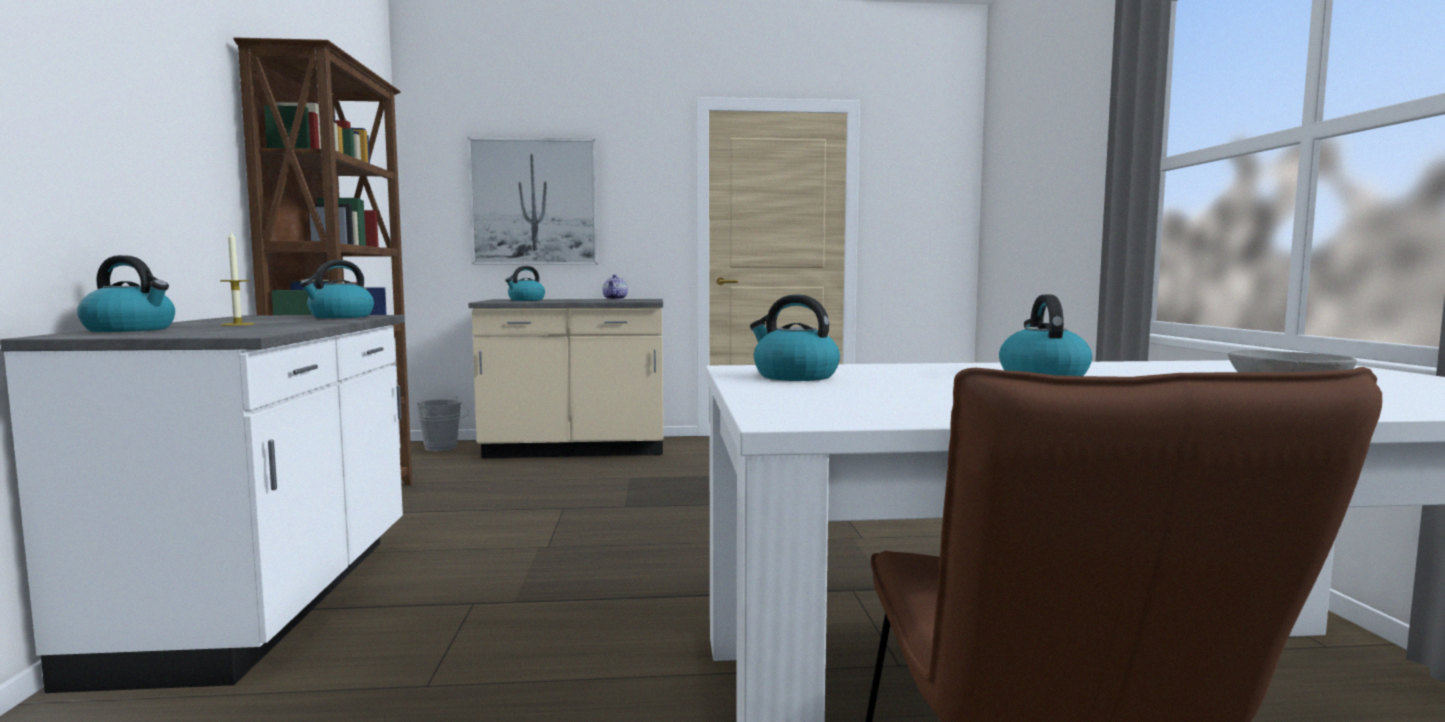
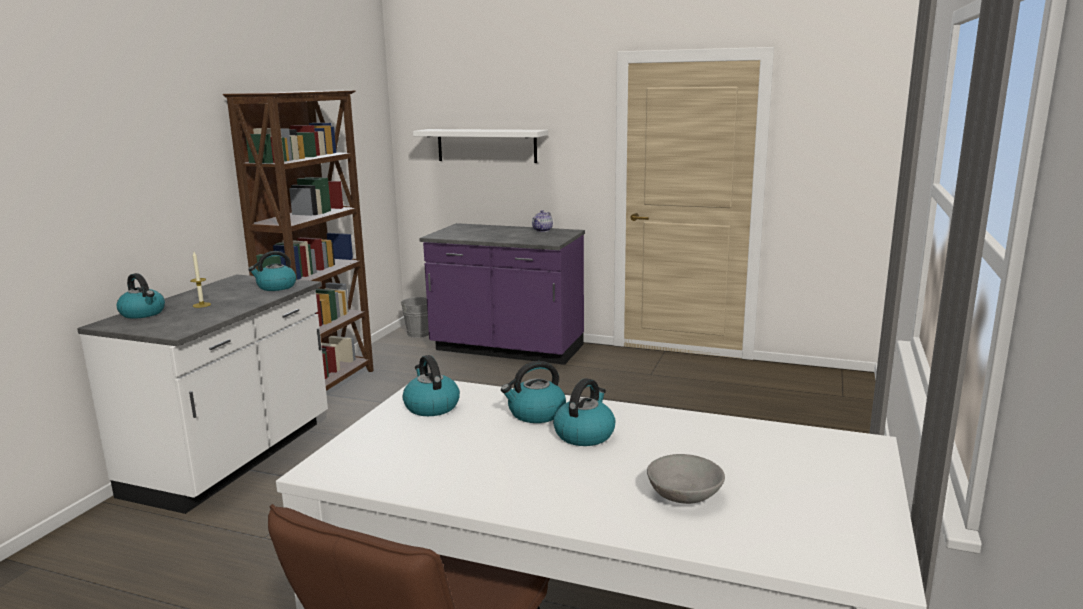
camera: 25 degrees right, 10 degrees up
picture [467,137,598,265] -> white shelf [413,129,548,163]
beige counter [468,299,663,458] -> purple counter [419,223,585,365]
kettle [505,266,545,301] -> kettle moved to [501,361,566,423]

